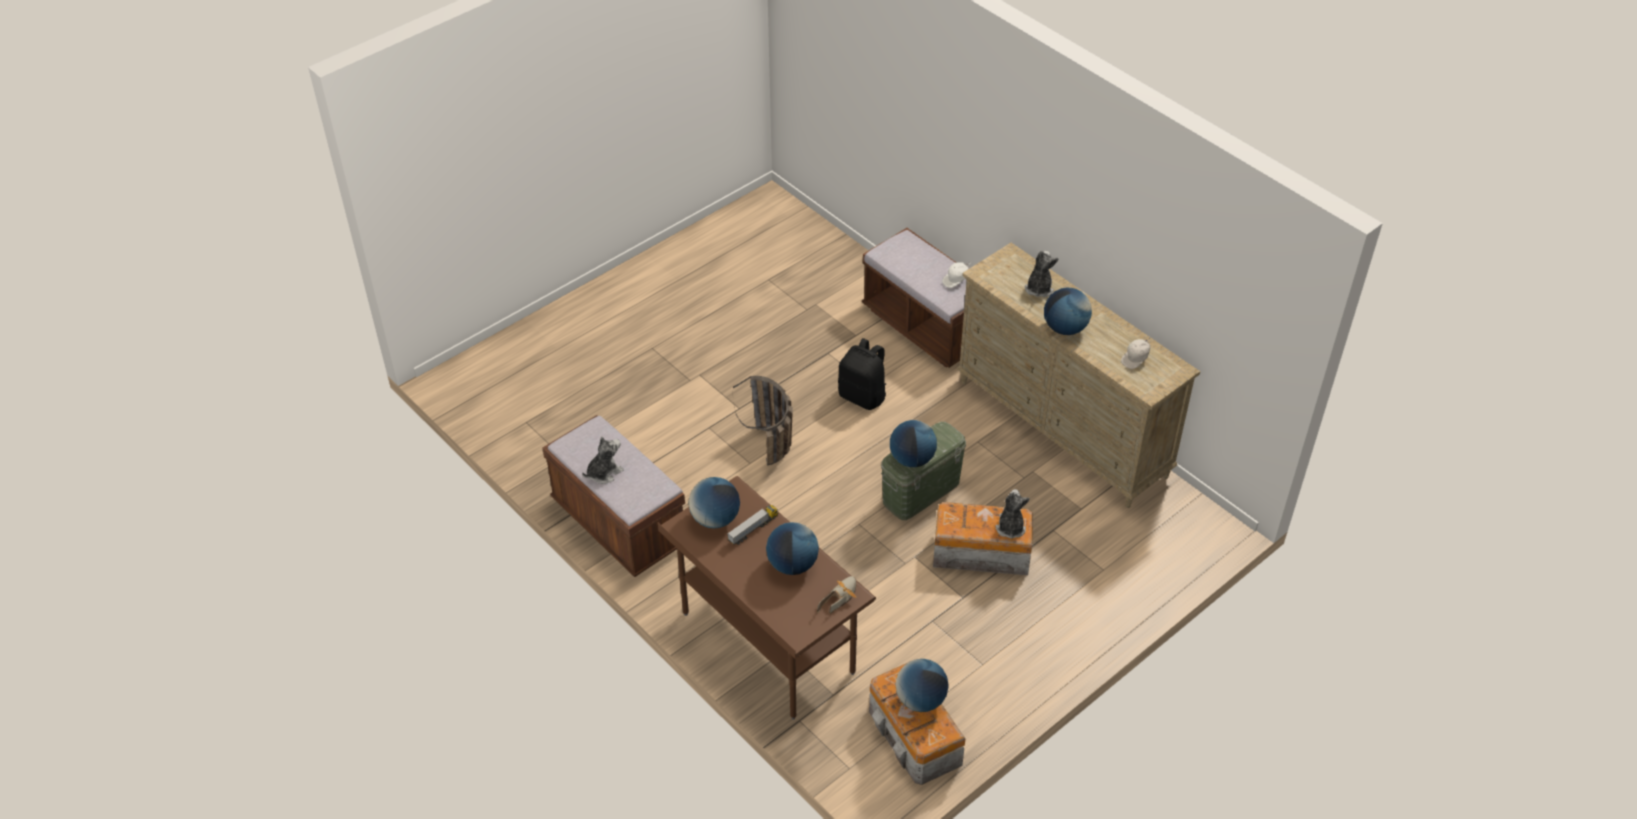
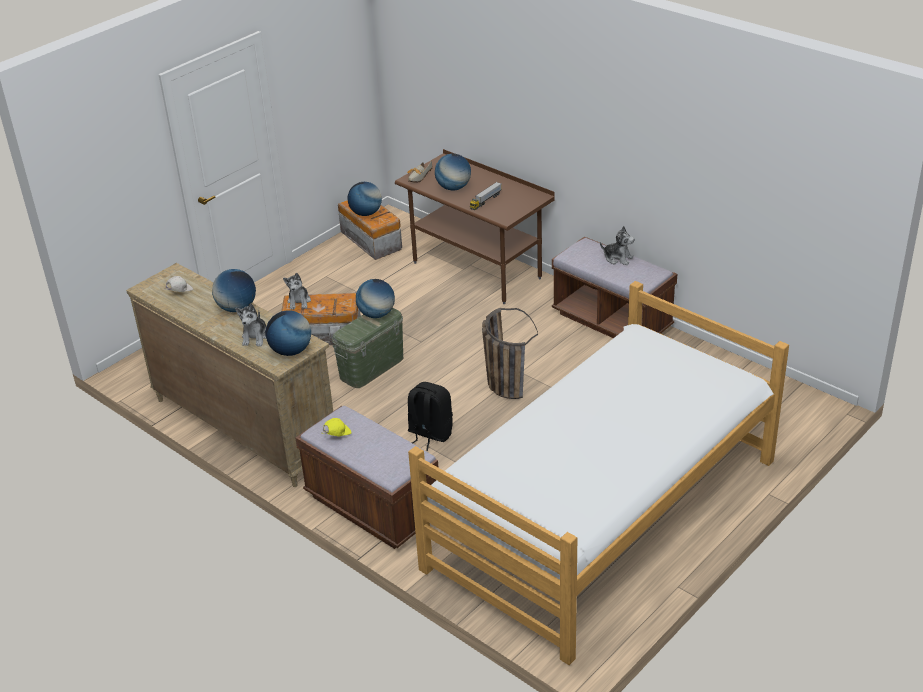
camera: 175 degrees right, 10 degrees down
plush toy [582,437,624,484] -> plush toy turned 105 degrees counterclockwise [600,226,635,265]
globe [689,477,740,529] -> globe moved to [265,310,311,356]
white cap [942,262,971,288] -> yellow cap [321,418,352,436]
none -> bed [408,281,789,665]

